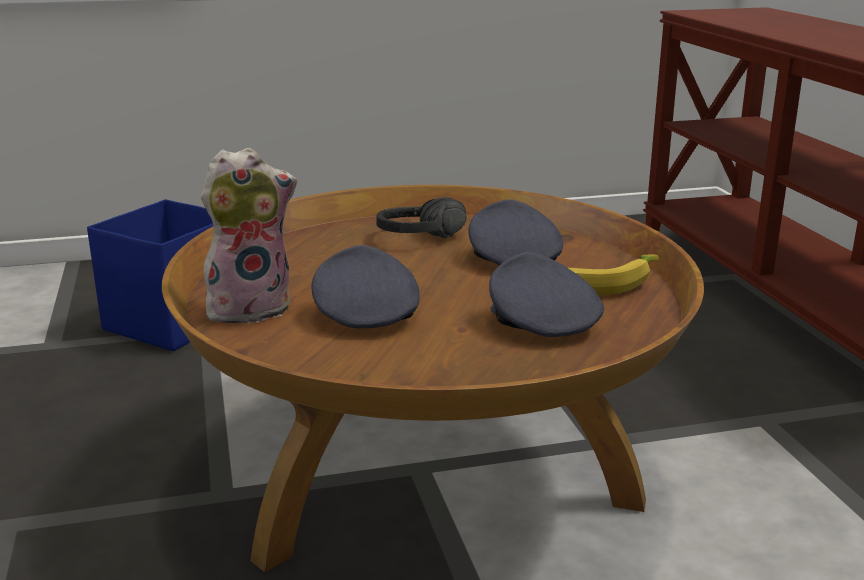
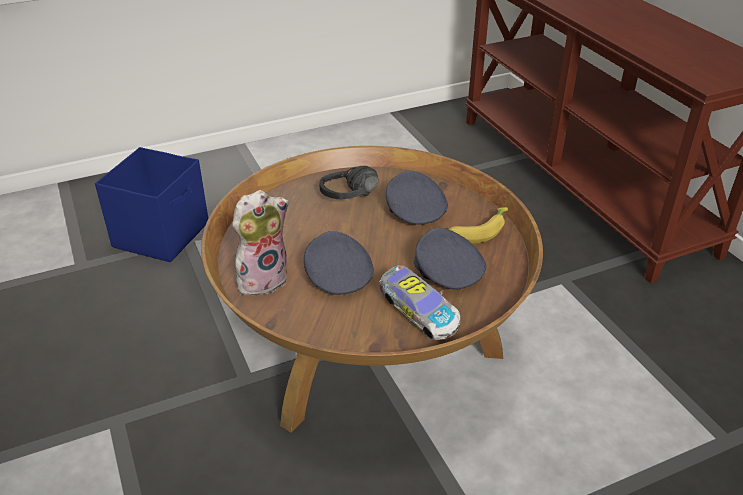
camera: 10 degrees left, 15 degrees up
none -> toy car [379,265,461,340]

